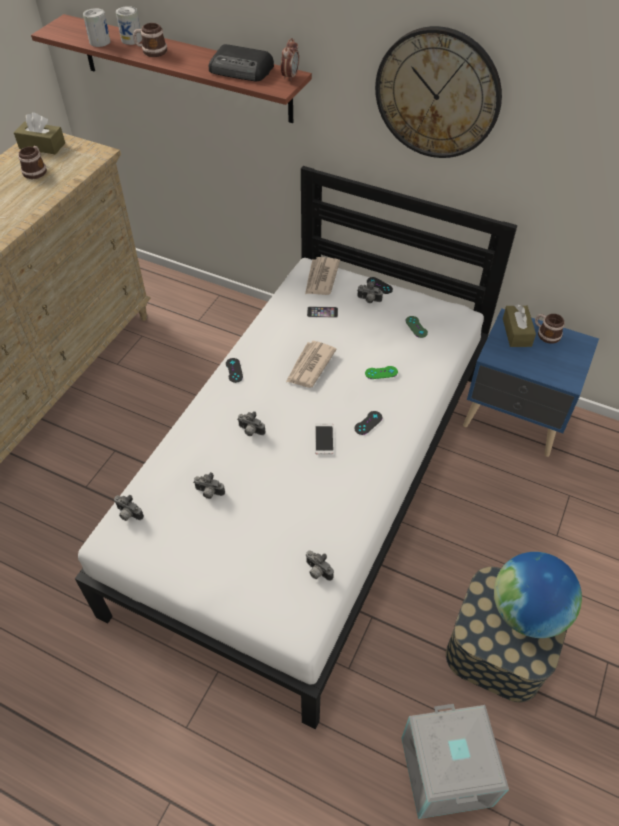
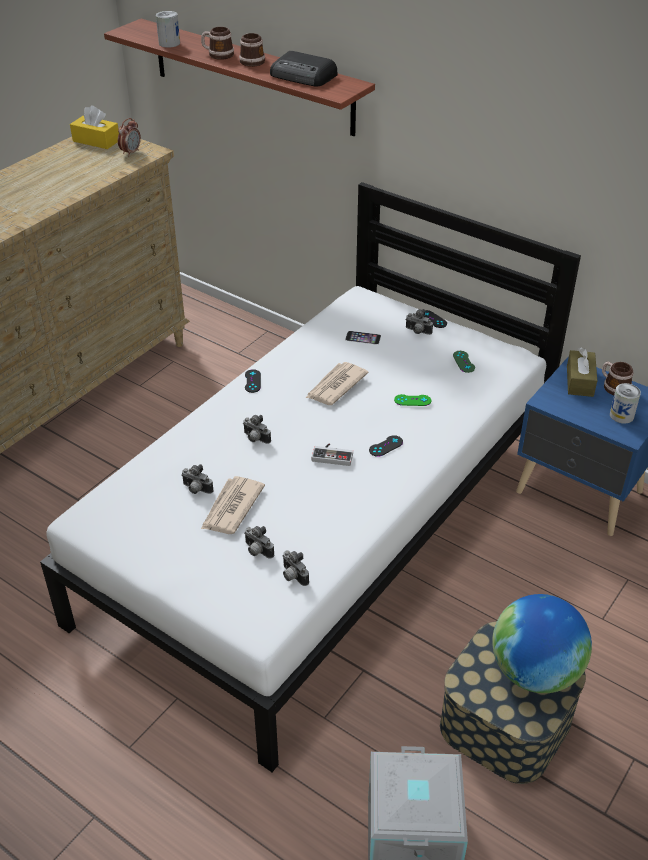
camera: 10 degrees right, 10 degrees down
brown tissue box [14,112,65,155] -> yellow tissue box [70,105,119,149]
mug [18,146,47,179] -> mug moved to [239,33,265,67]
camera [114,495,144,521] -> camera moved to [244,526,274,559]
can [116,6,142,45] -> can moved to [610,383,641,424]
alarm clock [281,38,299,82] -> alarm clock moved to [118,118,141,156]
newspaper [305,257,340,295] -> newspaper moved to [201,476,265,534]
phone [315,423,334,455] -> game controller [312,443,353,466]
wall clock [375,26,502,158] -> none

